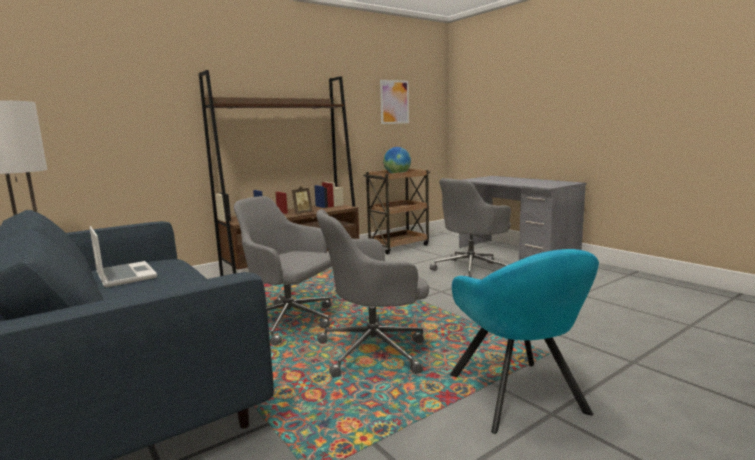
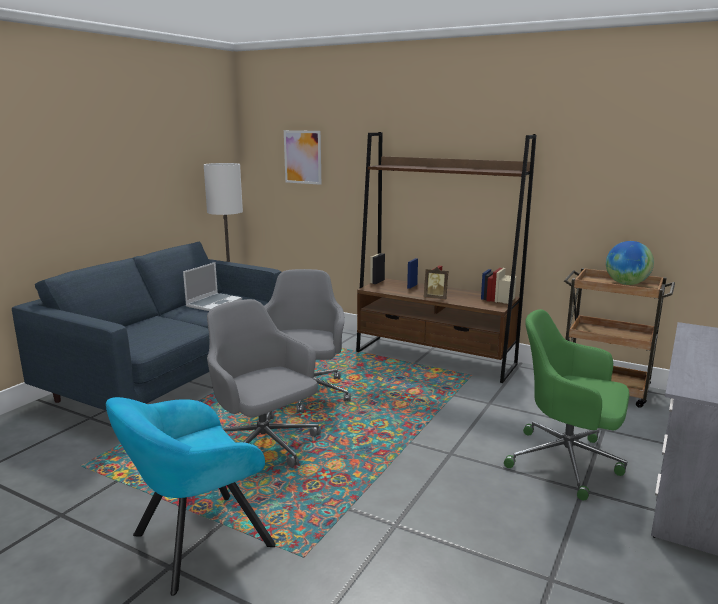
camera: 65 degrees right, 5 degrees up
picture [380,80,409,124] -> picture moved to [284,130,321,185]
grey office chair [430,178,511,277] -> green office chair [504,309,630,501]

